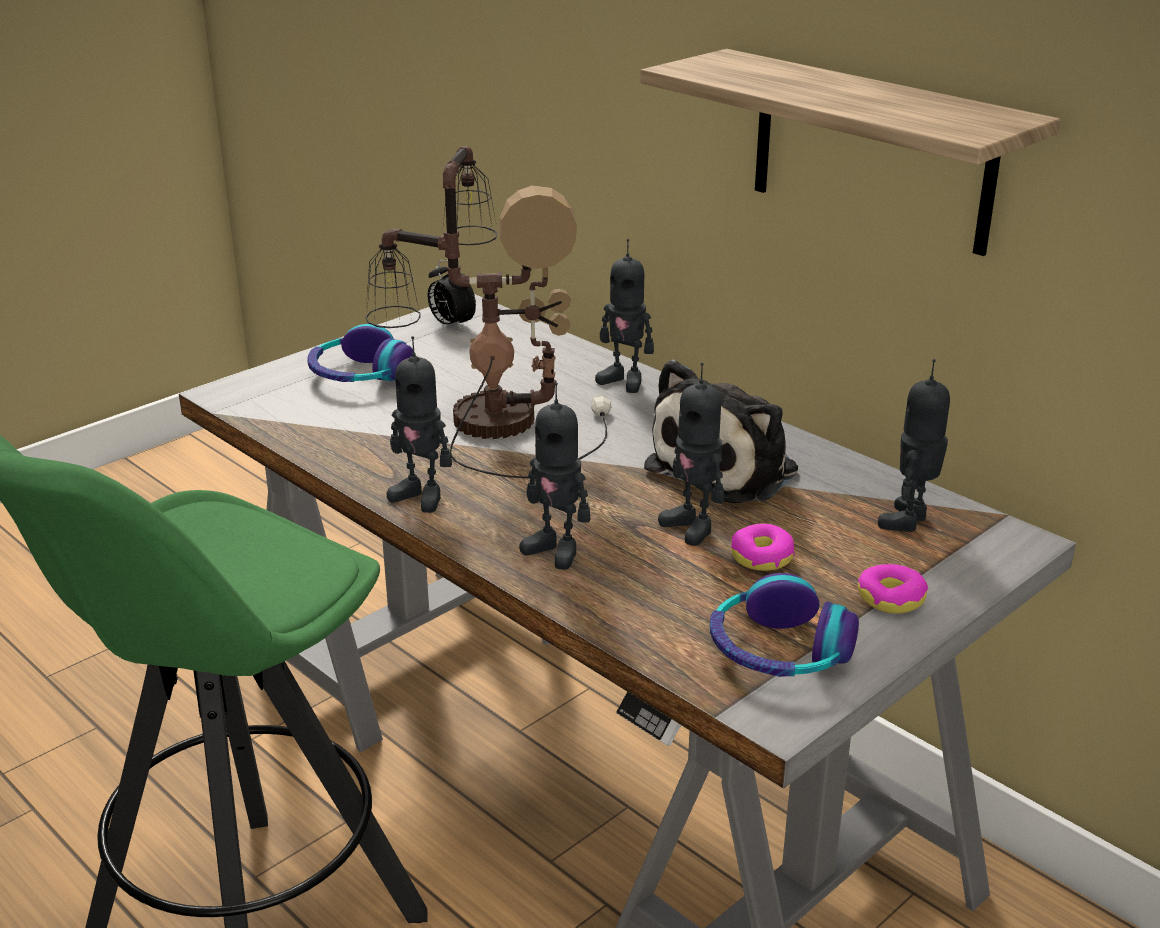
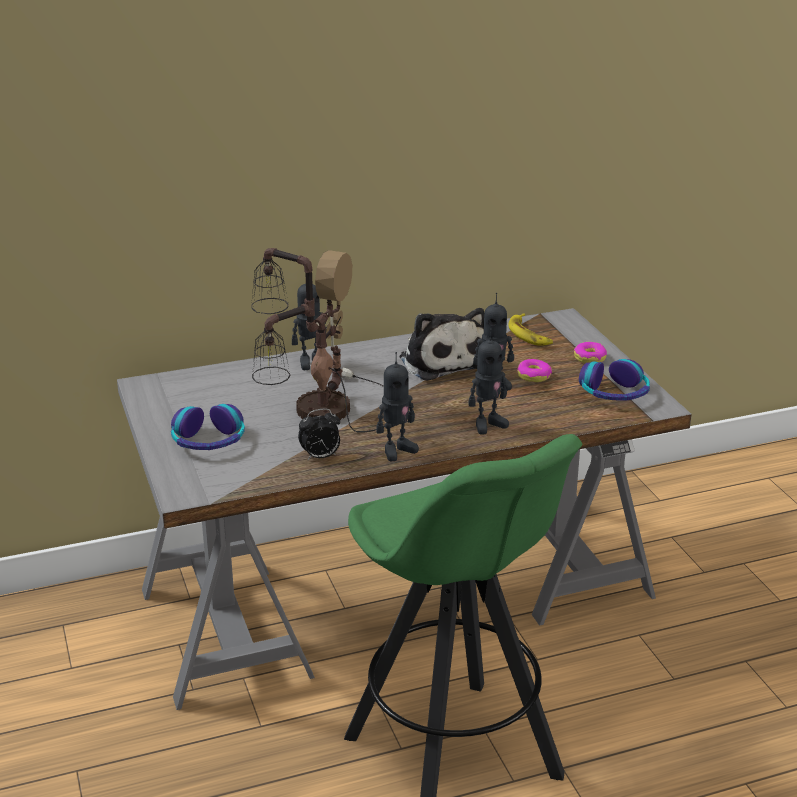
camera: 65 degrees left, 0 degrees up
alarm clock [428,259,476,331] -> alarm clock moved to [298,409,340,460]
shelf [640,49,1061,256] -> none
toy robot [878,359,950,532] -> banana [508,313,553,346]

